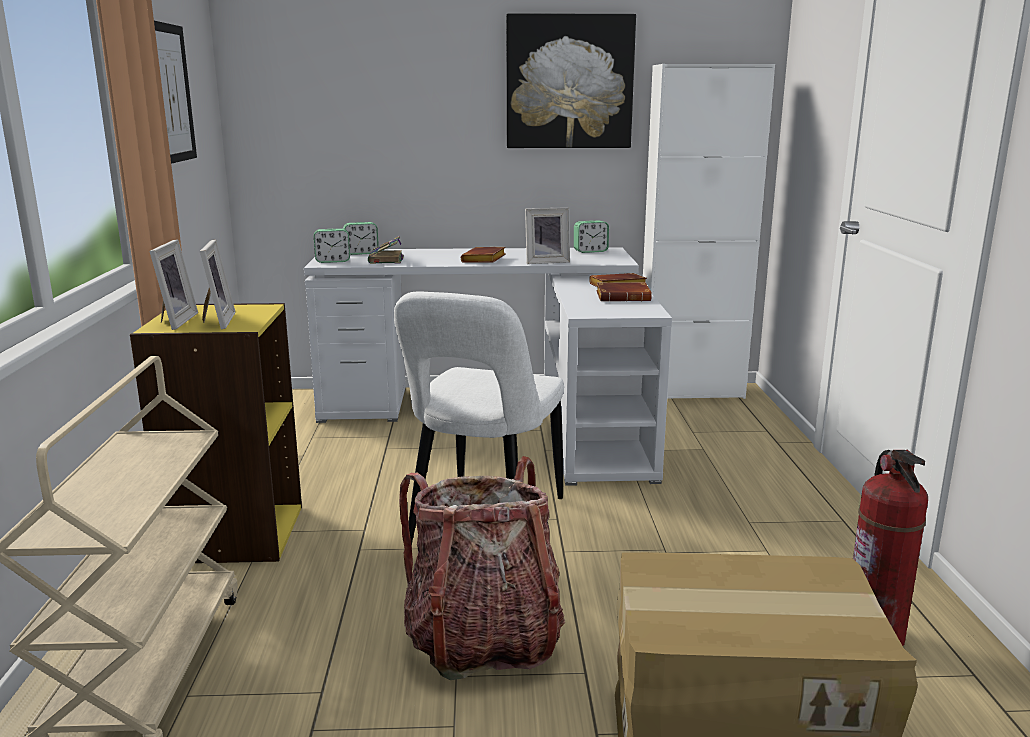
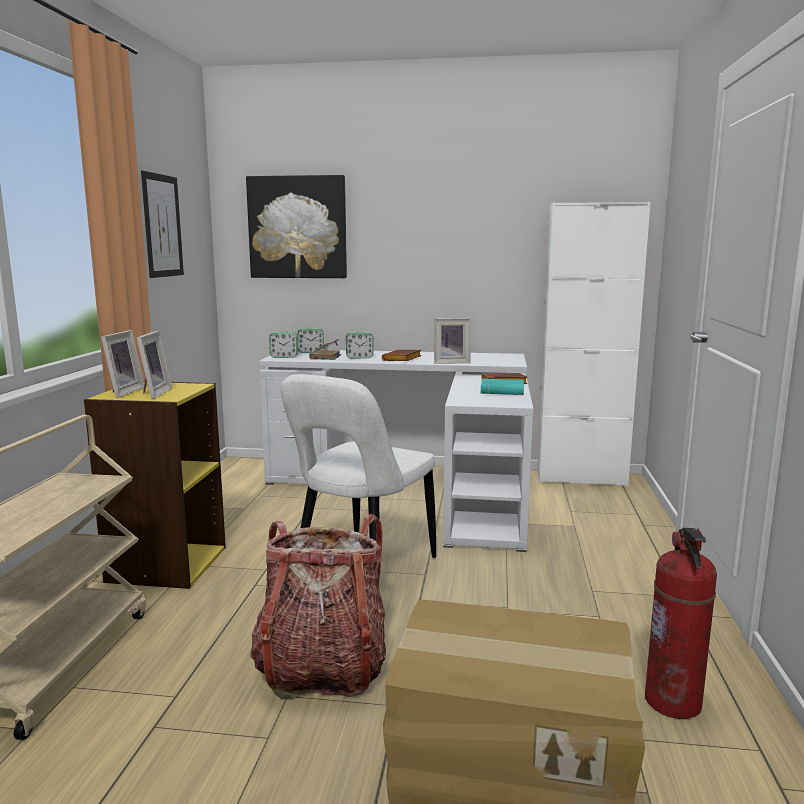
camera: 10 degrees right, 5 degrees down
picture [506,13,636,148] -> picture moved to [246,175,347,278]
alarm clock [574,221,609,253] -> alarm clock moved to [346,332,374,359]
brown book [596,282,652,302] -> turquoise book [481,379,524,395]

